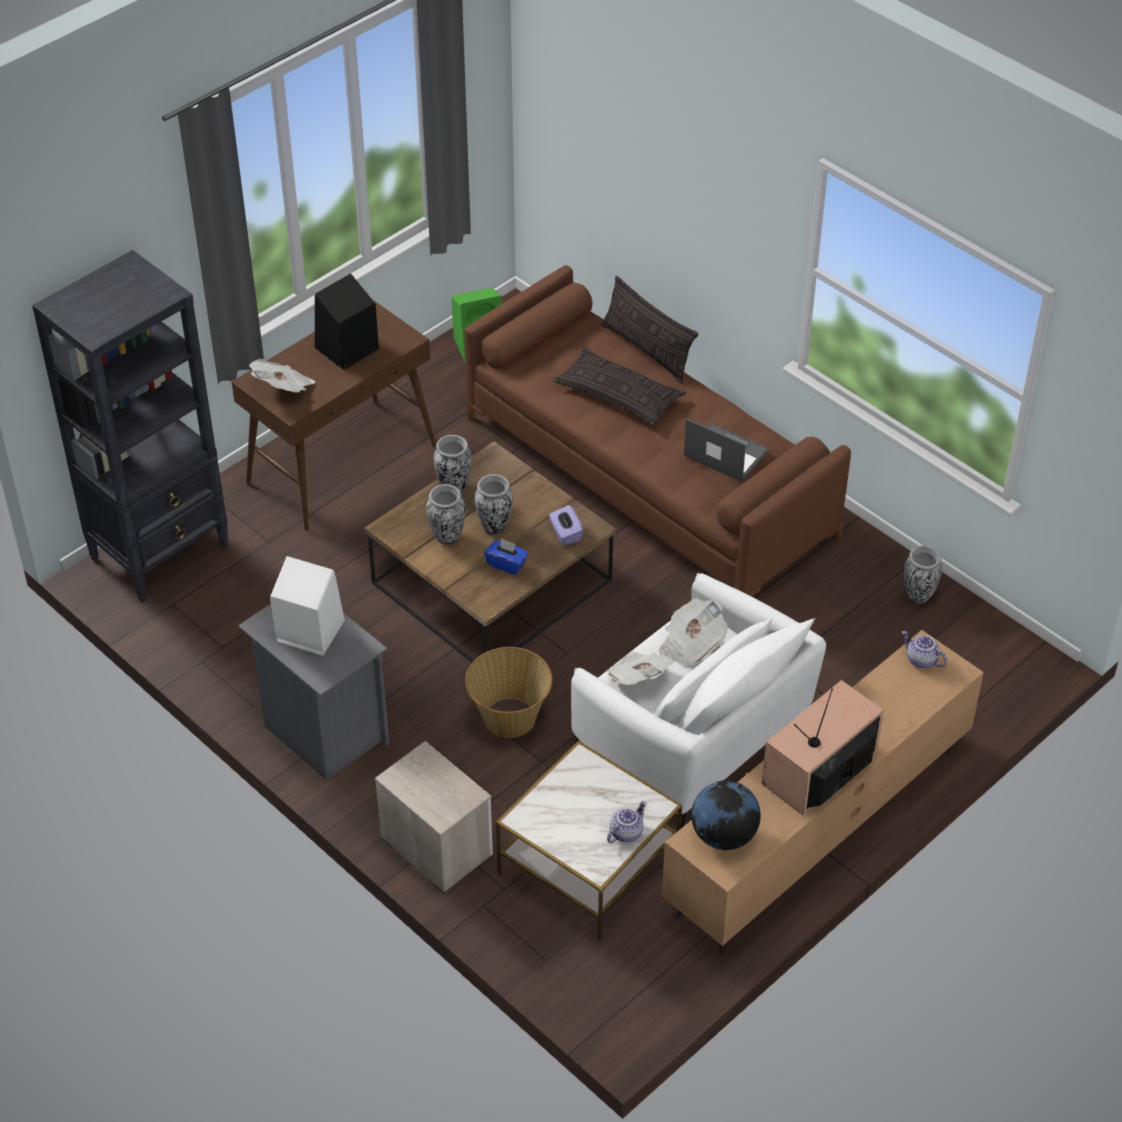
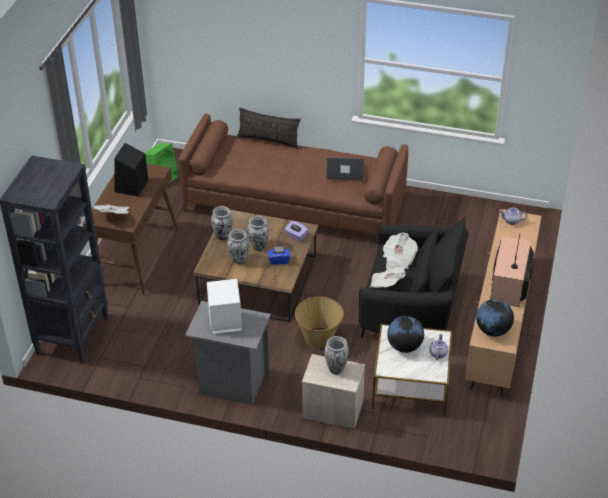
camera: 30 degrees left, 5 degrees down
pillow [553,347,686,426] -> none
white armchair [571,573,826,828] -> black armchair [359,216,468,338]
vase [904,545,943,604] -> vase moved to [325,336,349,374]
none -> globe [387,316,424,353]

